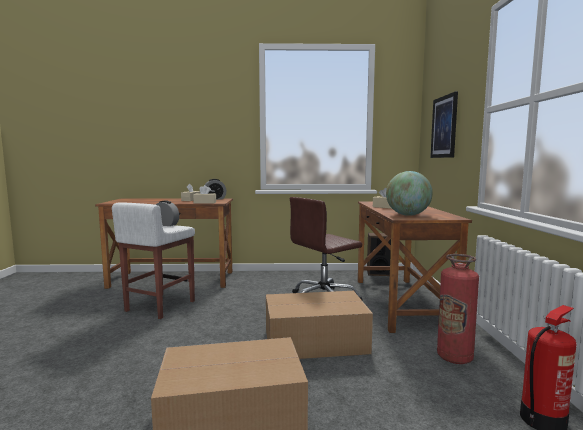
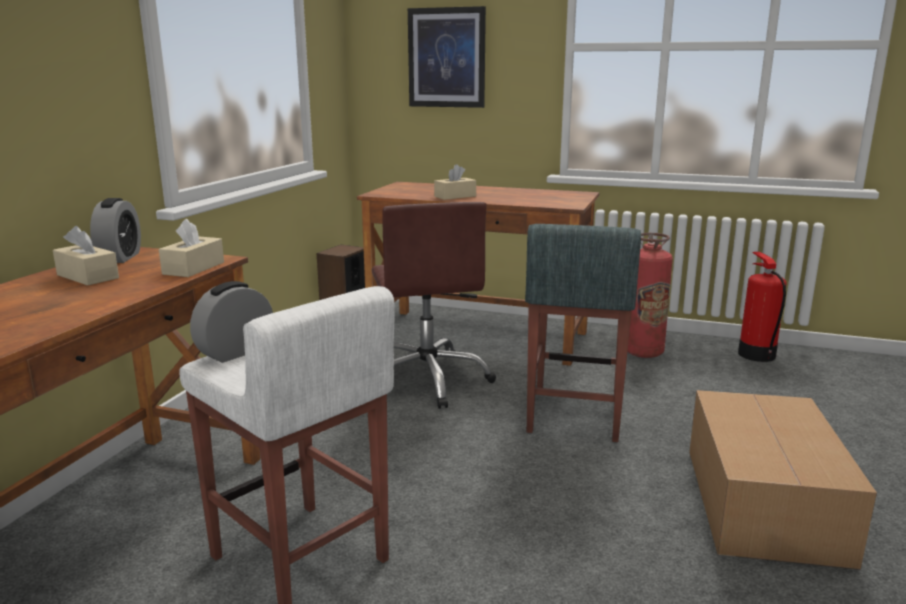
camera: 70 degrees left, 10 degrees up
cardboard box [266,291,373,359] -> grey stool [525,224,641,442]
globe [386,171,433,216] -> none

